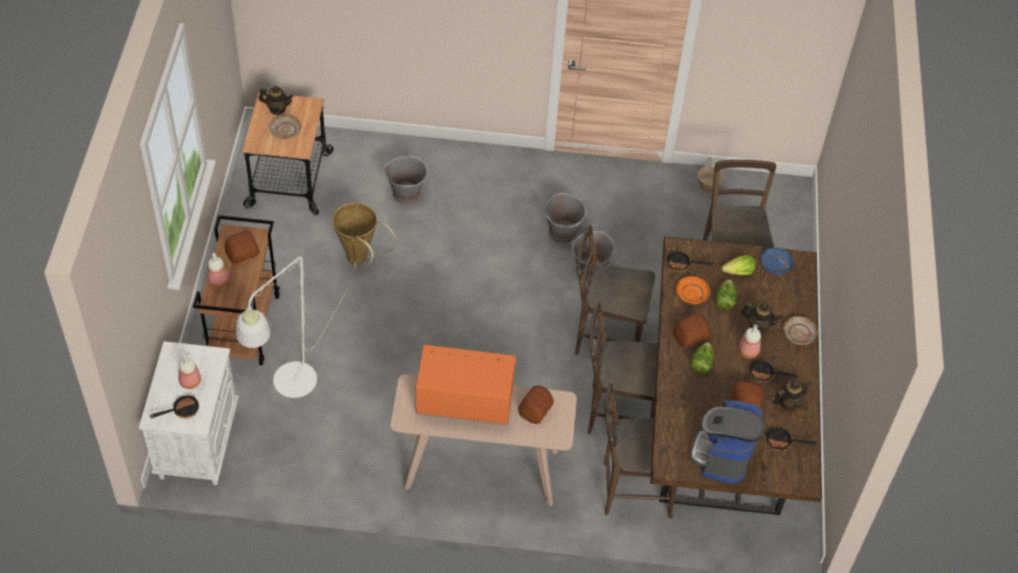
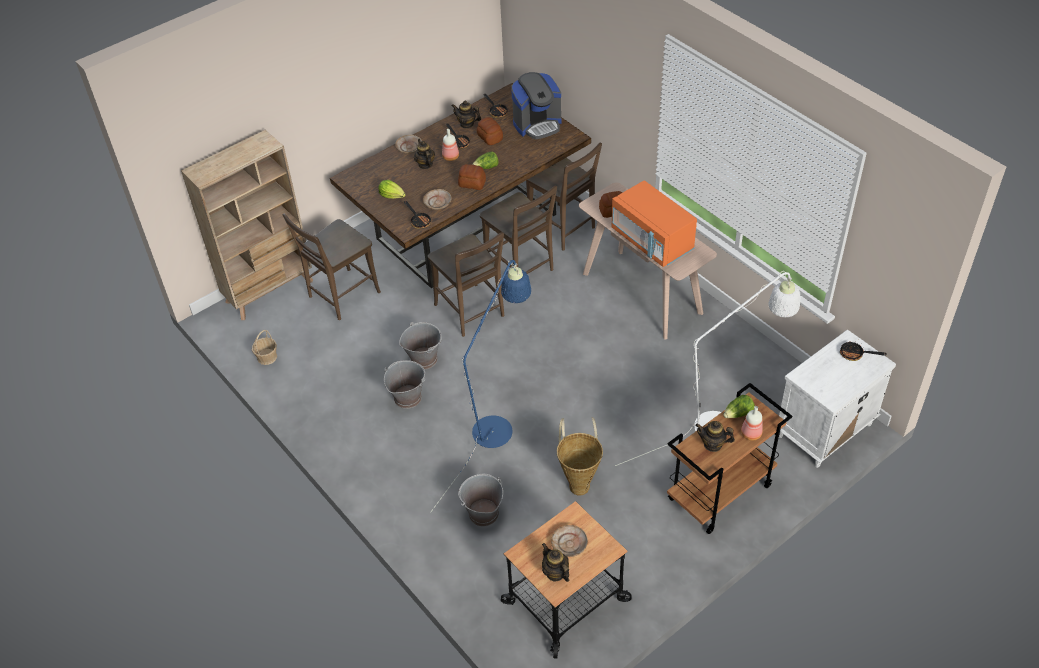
camera: 130 degrees left, 5 degrees down
bottle [178,355,201,389] -> none
bread [224,231,259,264] -> teapot [695,421,735,452]
orange plate [676,276,710,304] -> beige plate [423,189,451,210]
lettuce [715,279,737,310] -> lettuce moved to [723,395,755,418]
blue plate [760,247,793,275] -> none
none -> beige bookcase [181,130,313,320]
none -> blue floor lamp [430,260,531,513]

